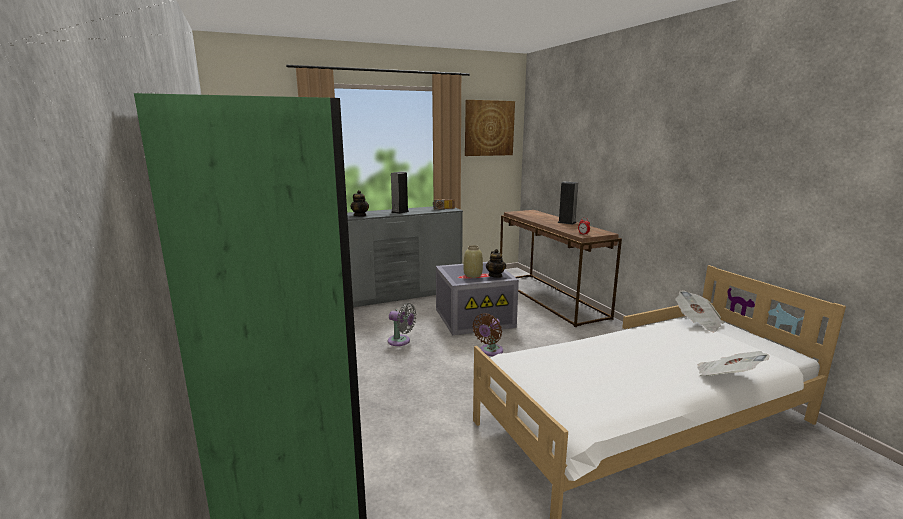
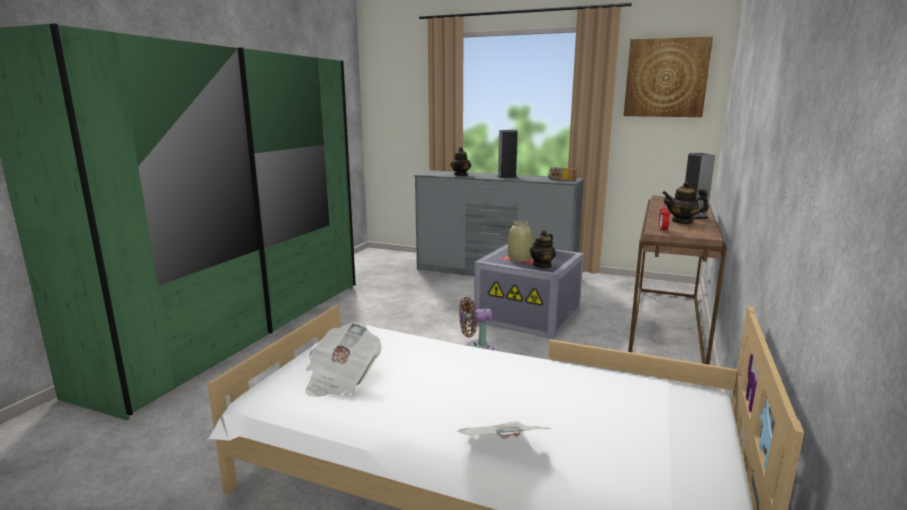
camera: 45 degrees right, 0 degrees up
grey fan [388,303,416,346] -> none
newspaper [676,290,724,332] -> newspaper moved to [305,322,381,397]
none -> teapot [662,181,709,224]

